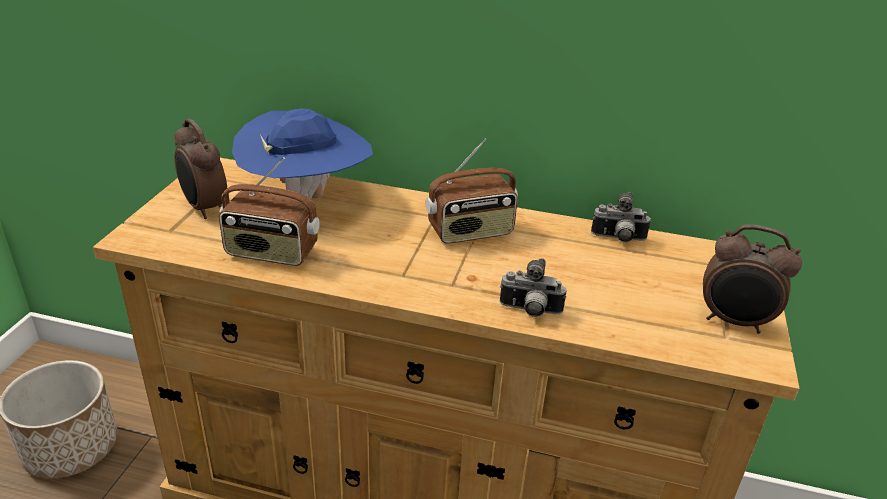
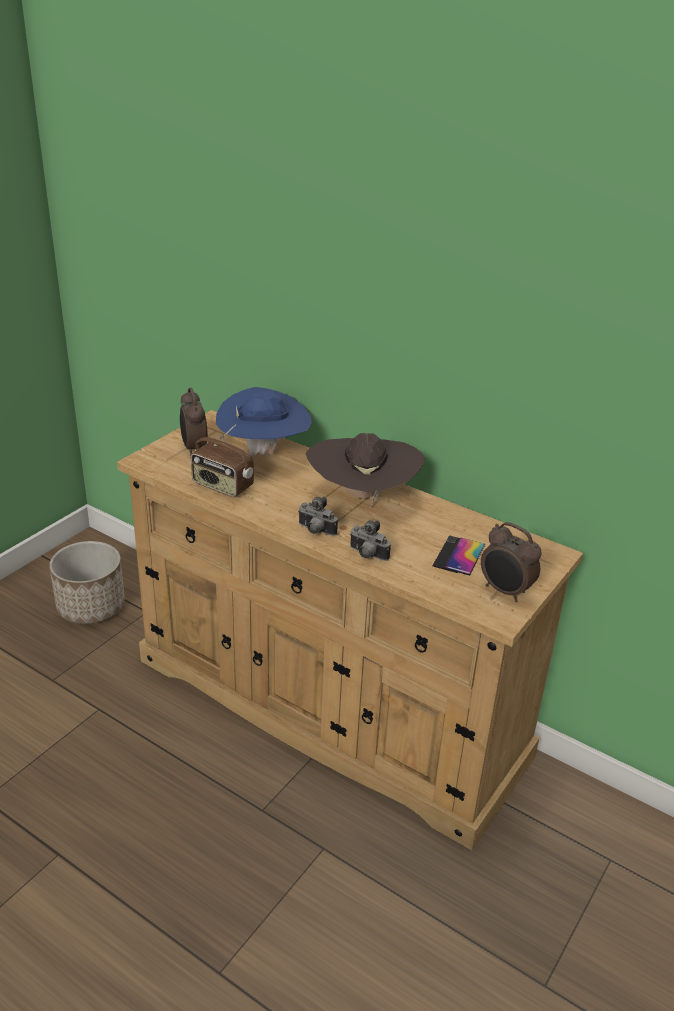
camera: 20 degrees right, 0 degrees up
radio [426,138,518,244] -> brown hat [305,433,425,506]
camera [591,192,651,242] -> camera moved to [298,497,338,536]
none -> phone [432,535,485,576]

